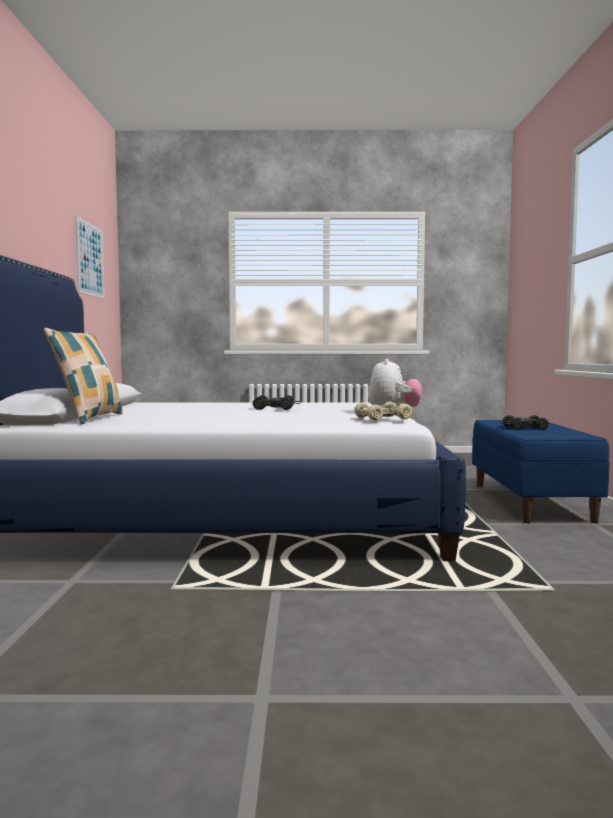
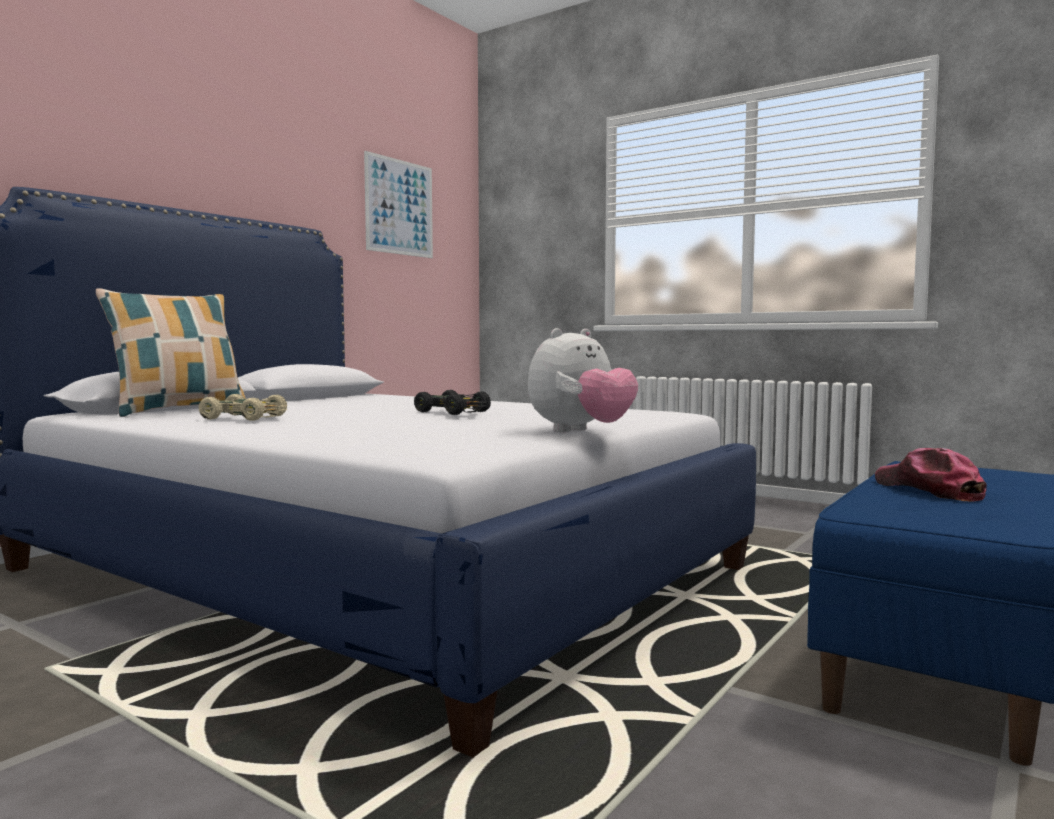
camera: 35 degrees right, 0 degrees up
beige toy car [354,401,412,421] -> beige toy car moved to [198,394,287,421]
black toy car [500,415,549,430] -> cap [875,448,987,502]

